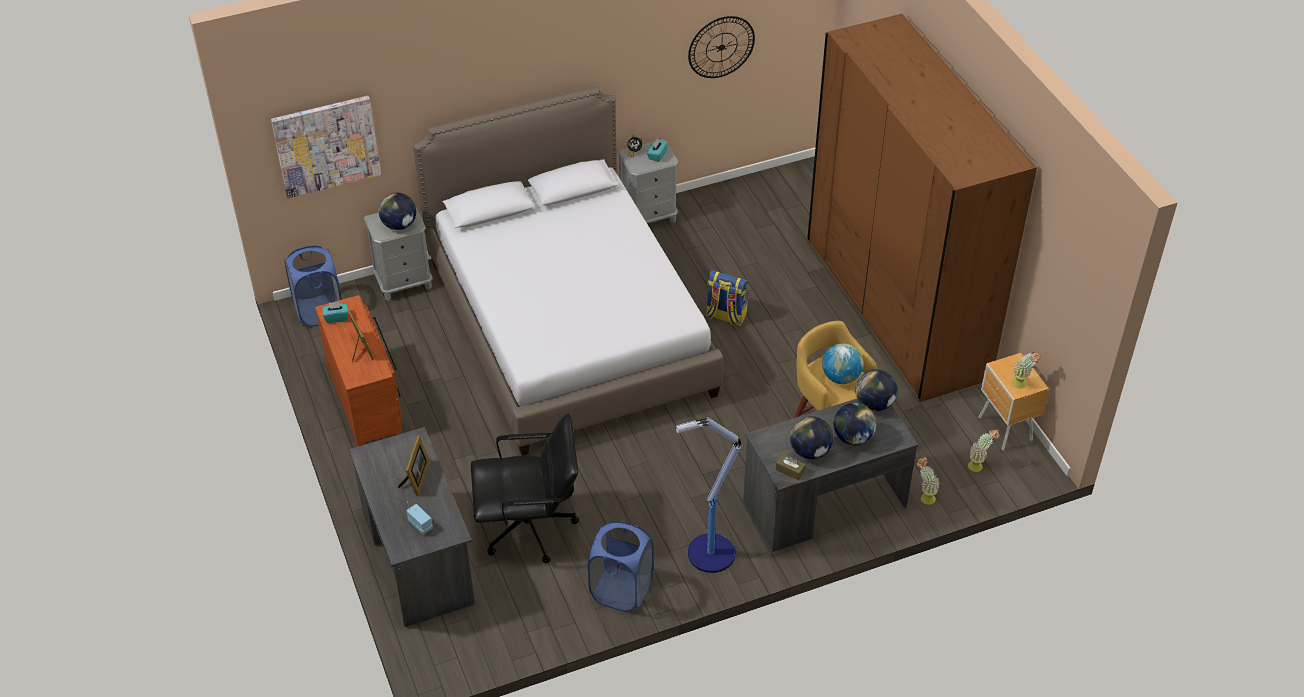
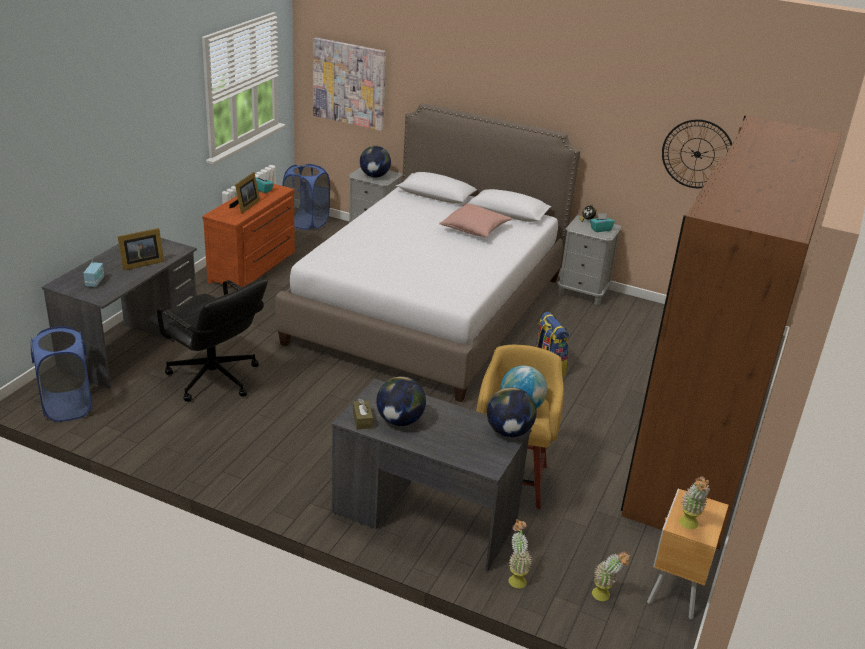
camera: 45 degrees right, 15 degrees down
blue laundry basket [588,521,654,612] -> blue laundry basket moved to [31,326,92,422]
floor lamp [676,417,741,573] -> none
globe [834,403,876,445] -> none
none -> pink pillow [439,203,512,238]

